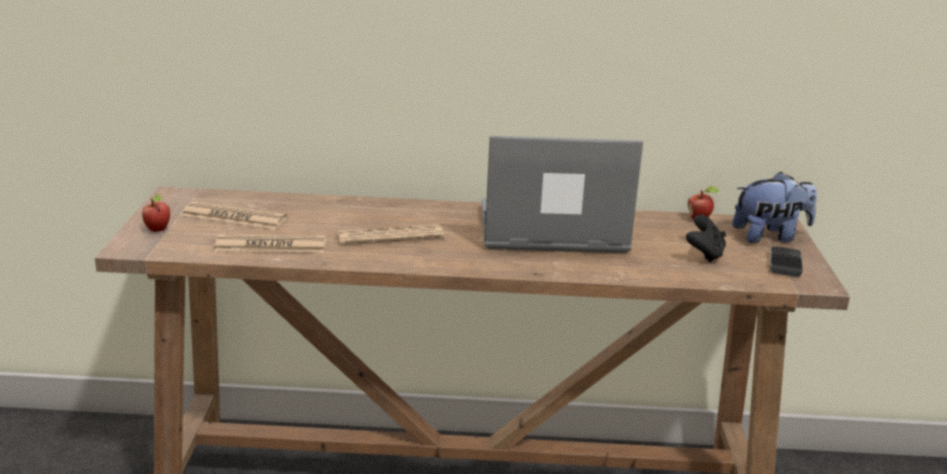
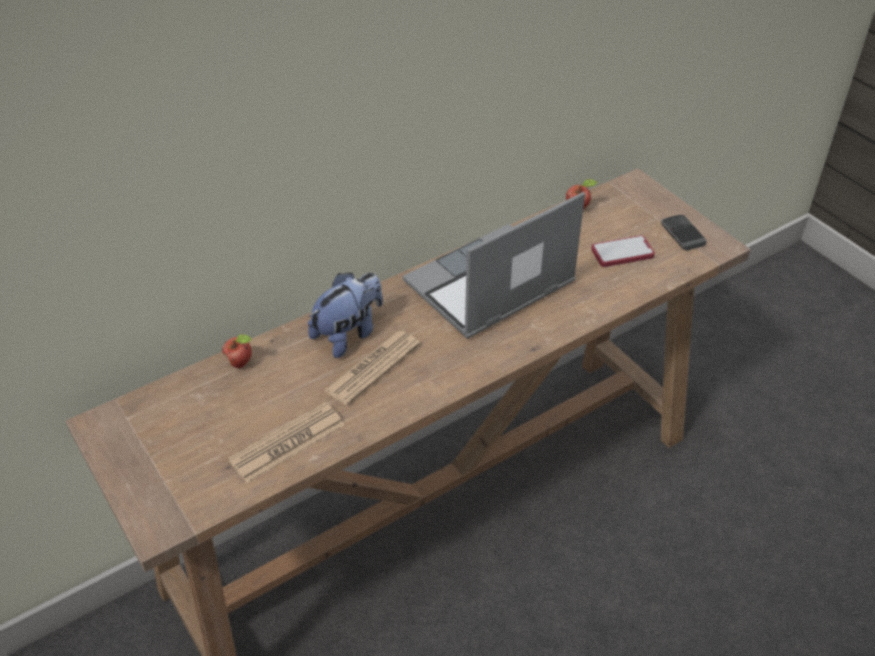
camera: 35 degrees left, 20 degrees up
apple [142,194,170,232] -> apple moved to [222,334,252,368]
newspaper [182,201,287,230] -> none
black game controller [686,214,726,263] -> phone [591,235,655,267]
plush toy [732,171,817,243] -> plush toy moved to [308,273,383,358]

